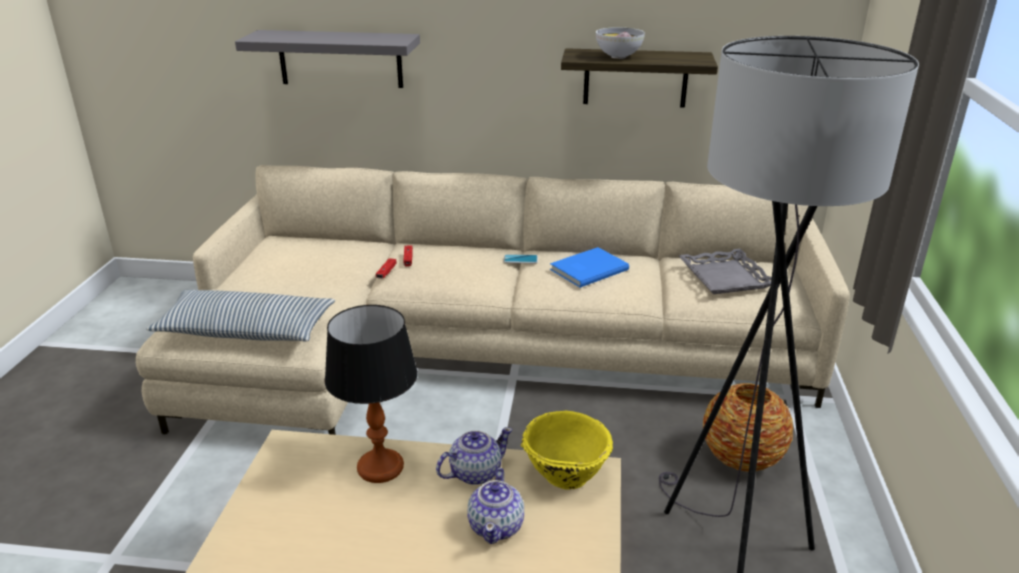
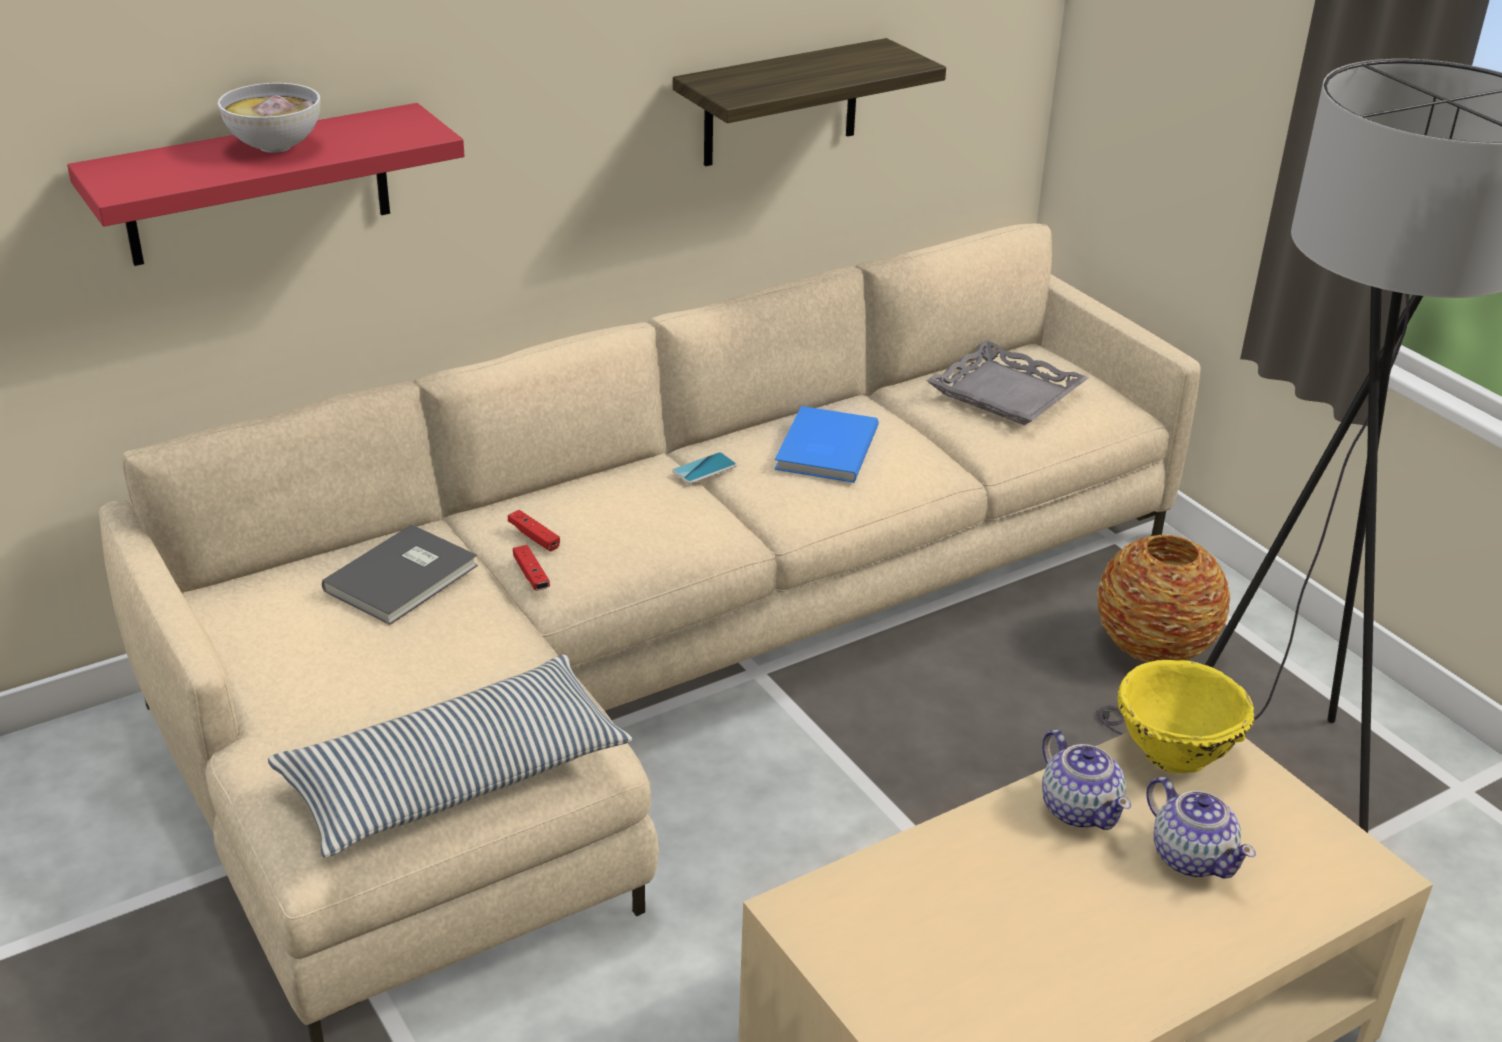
camera: 40 degrees left, 5 degrees up
grey shelf [235,30,420,88] -> red shelf [67,103,465,266]
table lamp [324,305,418,483] -> none
teapot [436,427,513,485] -> teapot turned 135 degrees clockwise [1042,730,1131,830]
bowl [596,27,645,59] -> bowl moved to [218,83,321,153]
none -> grey book [322,525,478,625]

